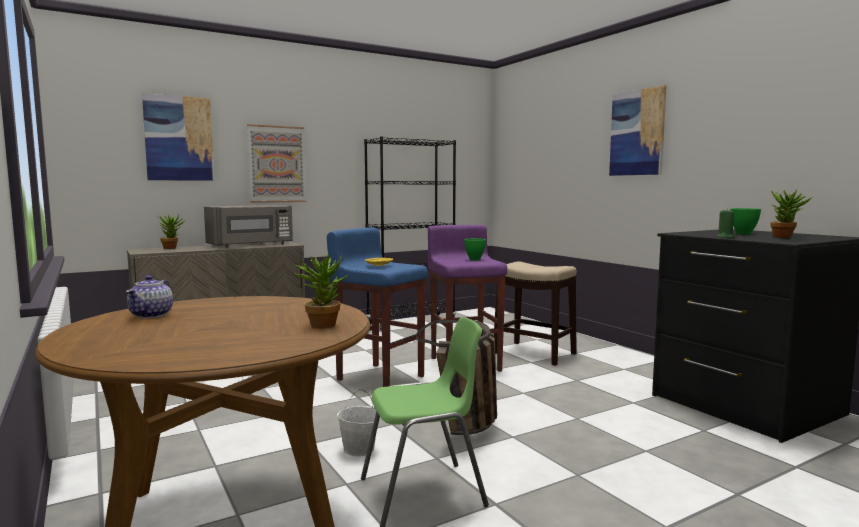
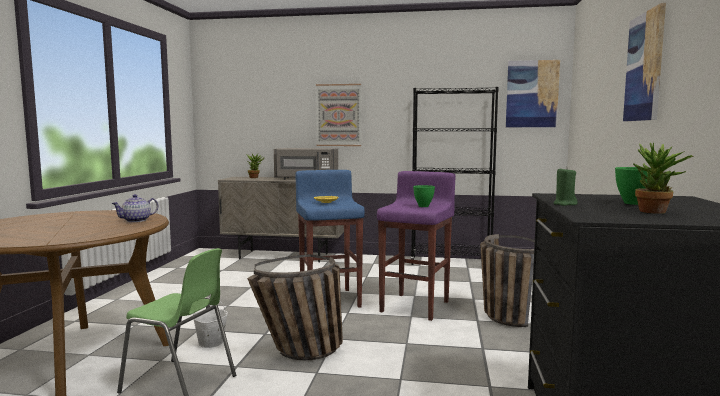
camera: 40 degrees right, 0 degrees up
teapot [126,275,173,318] -> teapot moved to [111,194,159,222]
picture [142,93,214,181] -> picture moved to [506,60,560,127]
potted plant [294,253,348,329] -> none
stool [494,261,577,366] -> basket [480,234,535,327]

